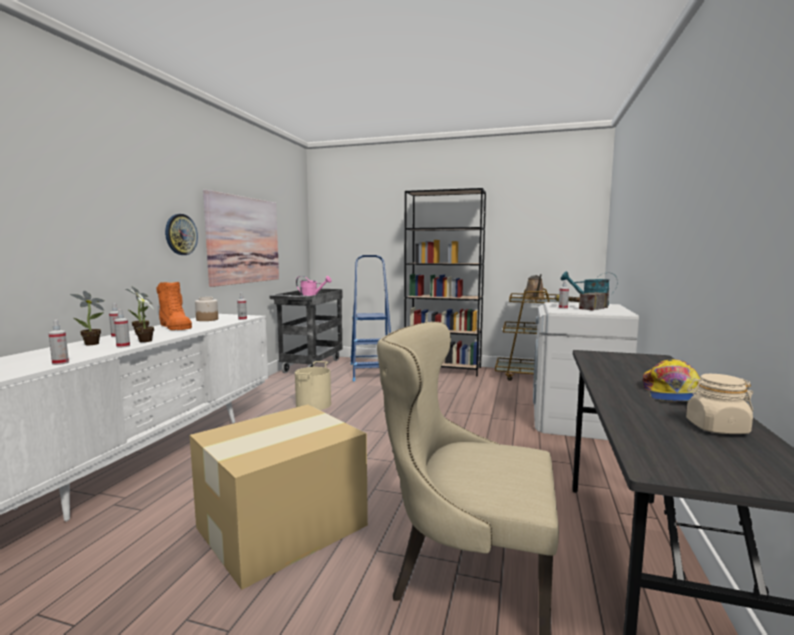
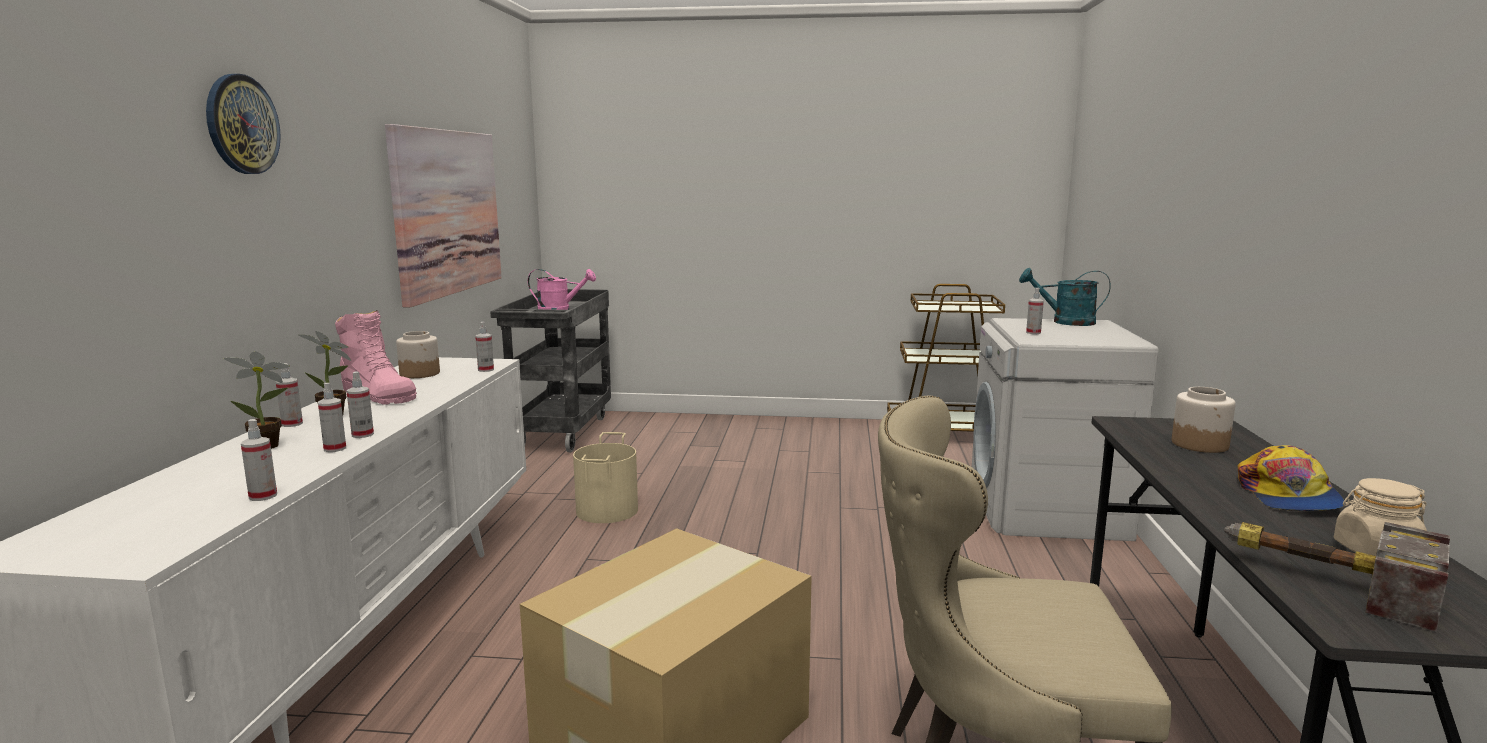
camera: 10 degrees left, 5 degrees up
potted plant [129,289,154,342] -> spray bottle [346,371,374,438]
orange boot [156,282,192,330] -> pink boot [335,310,417,405]
wall clock [165,214,198,255] -> wall clock moved to [206,74,281,174]
blue step ladder [351,255,391,381] -> none
beige bookcase [404,188,486,376] -> none
brown watering can [524,274,545,301] -> none
hammer [554,292,609,310] -> hammer moved to [1224,522,1450,631]
none -> jar [1172,387,1236,453]

